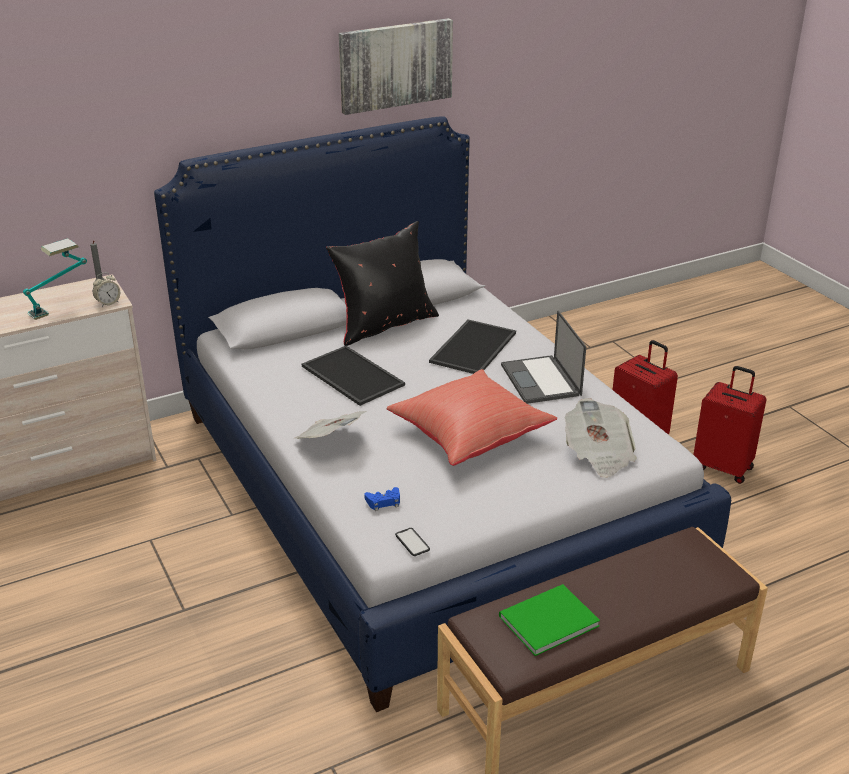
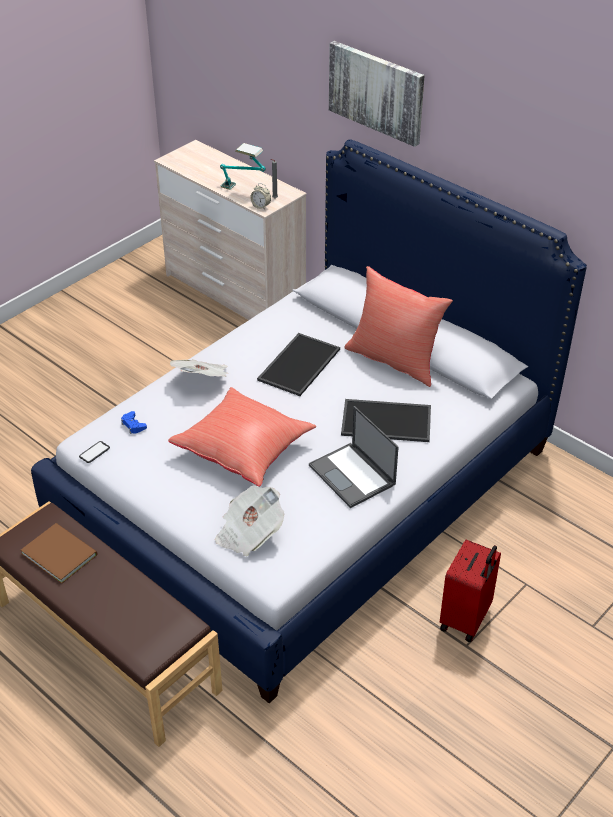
camera: 70 degrees right, 10 degrees up
black pillow [326,221,439,346] -> red pillow [345,266,453,387]
picture [339,18,453,115] -> picture moved to [329,41,424,147]
green book [499,584,600,656] -> brown book [21,523,97,584]
laptop [501,310,586,404] -> laptop turned 90 degrees counterclockwise [309,406,399,508]
red suitcase [693,366,767,484] -> none

